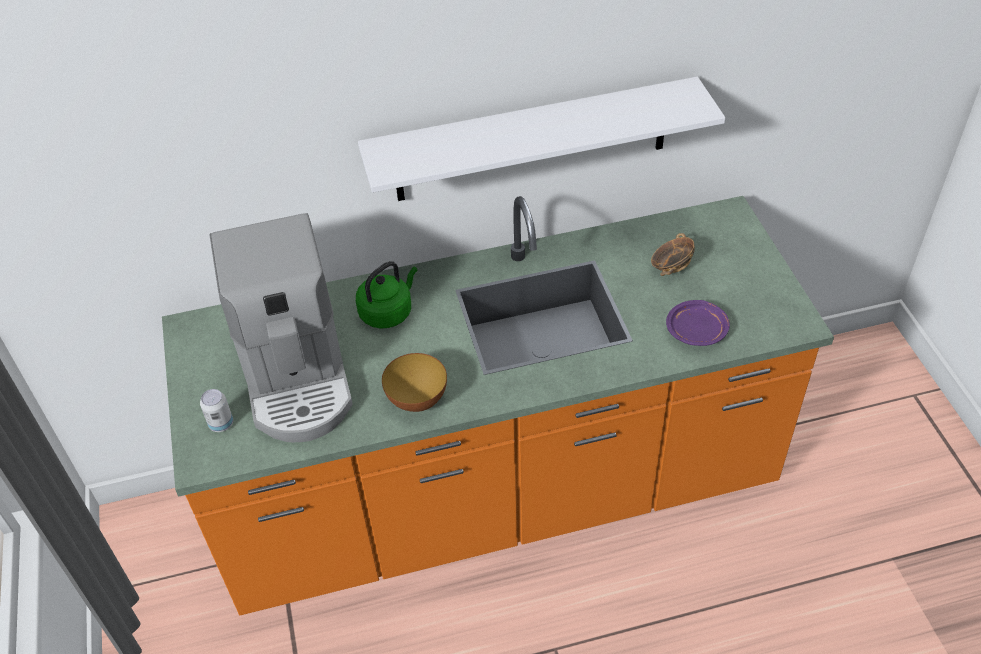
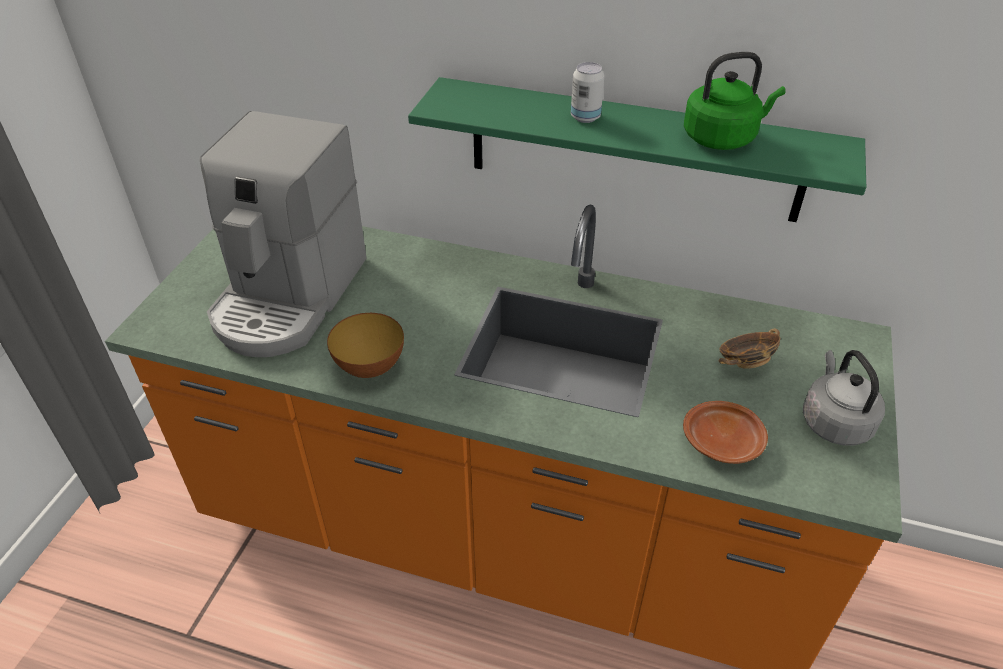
camera: 30 degrees right, 5 degrees down
can [200,389,233,432] -> can moved to [571,62,604,123]
green kettle [356,261,417,329] -> green kettle moved to [684,52,786,150]
white shelf [358,77,725,201] -> green shelf [408,77,866,222]
purple plate [666,300,730,346] -> brown plate [683,401,768,464]
none -> grey kettle [803,350,885,446]

